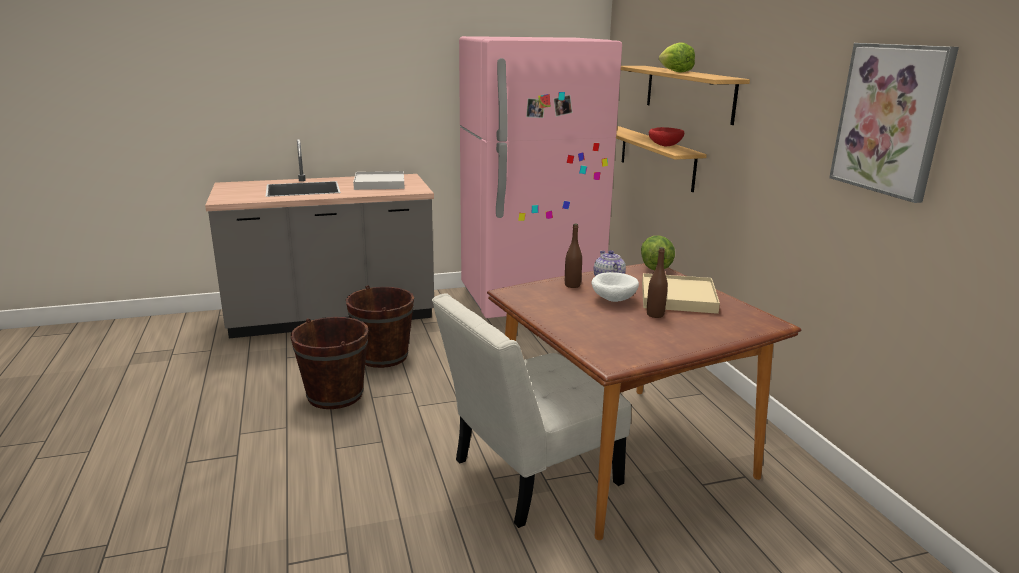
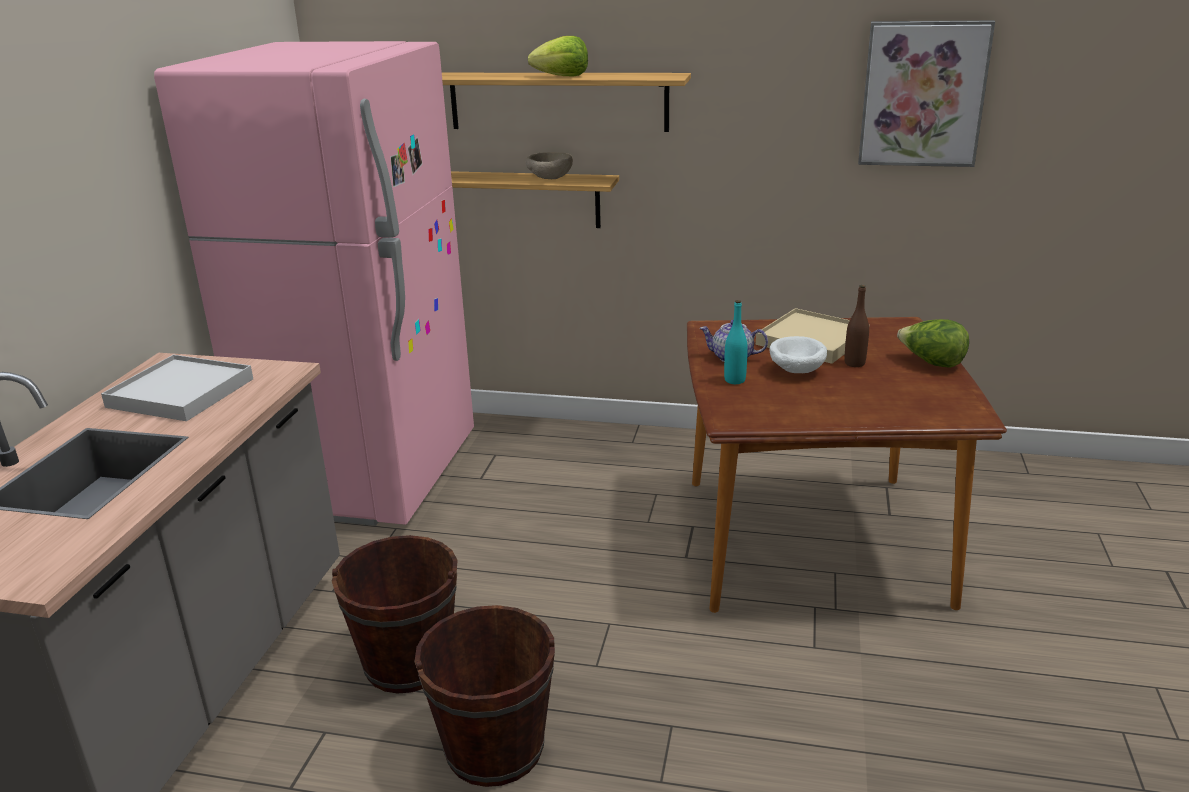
camera: 60 degrees left, 5 degrees up
white chair [432,293,631,528] -> none
brown bottle [565,224,582,288] -> turquoise bottle [724,300,748,384]
lettuce [641,236,675,270] -> lettuce moved to [897,319,969,368]
red bowl [649,127,684,147] -> beige bowl [526,152,573,179]

